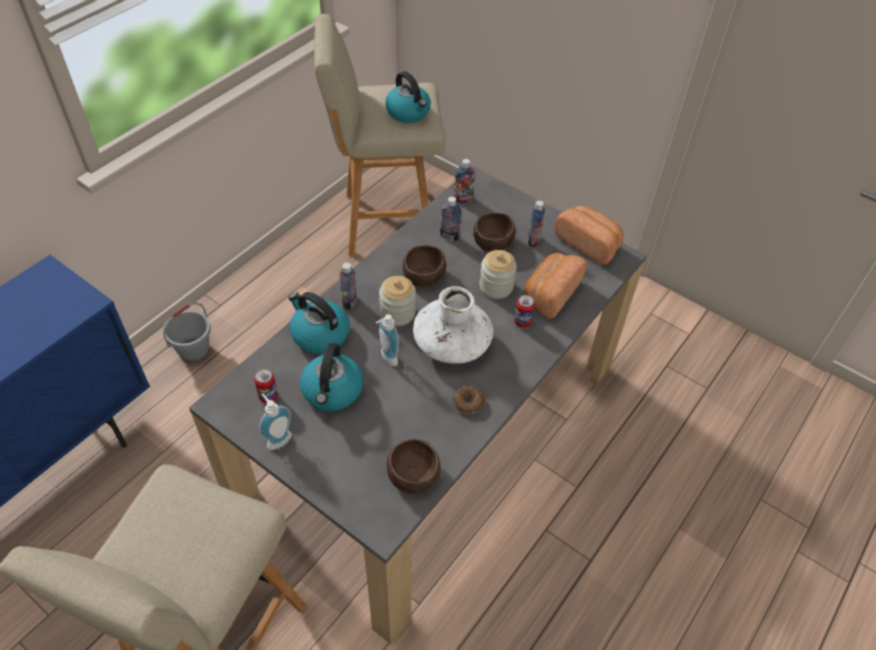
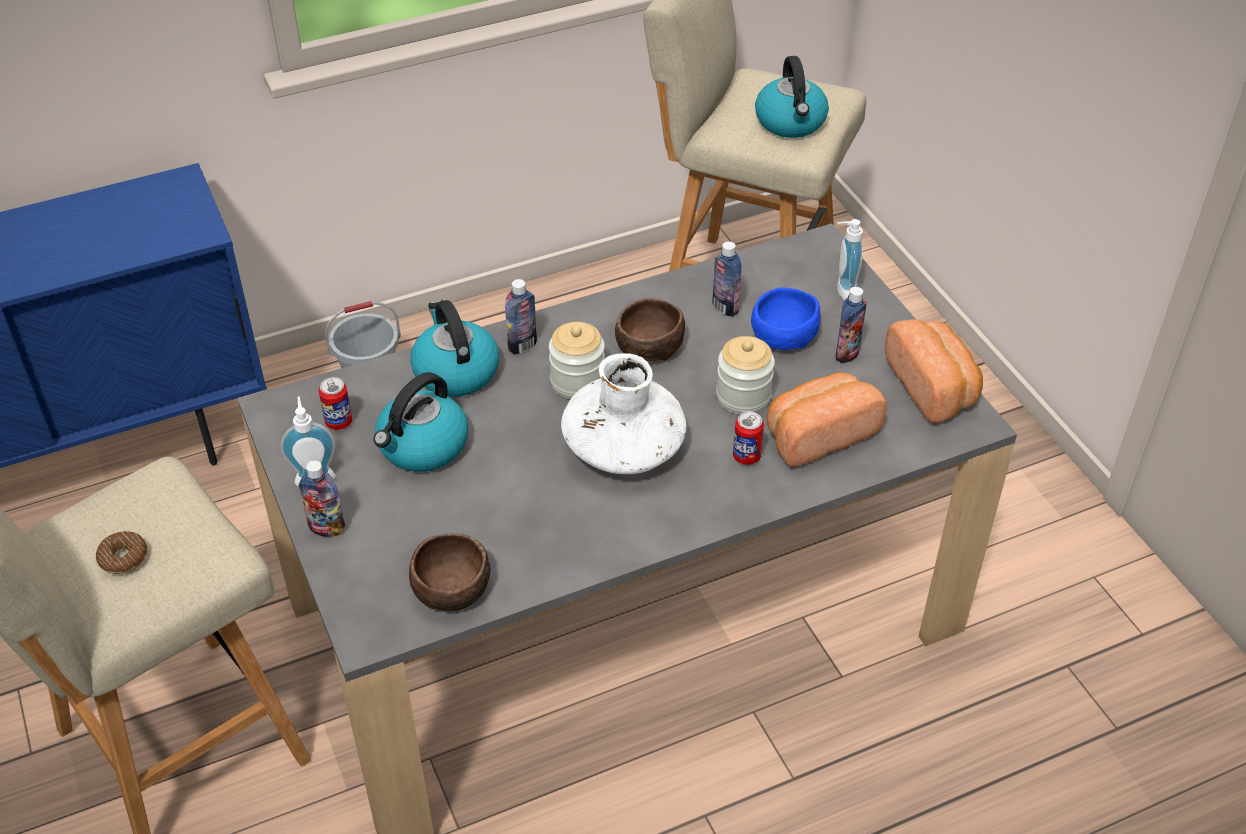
camera: 30 degrees right, 5 degrees down
soap dispenser [376,314,399,366] -> soap dispenser moved to [837,219,863,300]
donut [453,385,485,414] -> donut moved to [96,531,147,574]
bottle [454,159,475,203] -> bottle moved to [299,460,345,537]
brown bowl [473,212,516,252] -> blue bowl [751,287,820,350]

